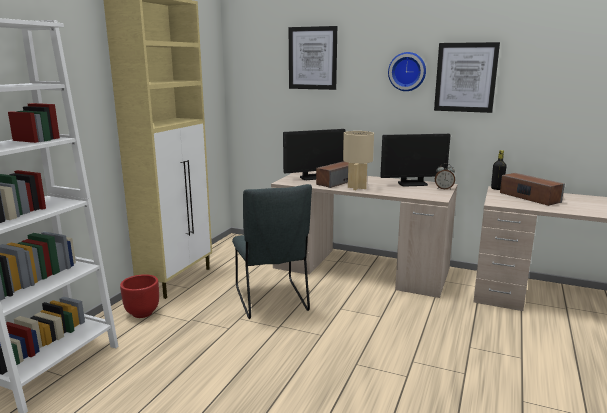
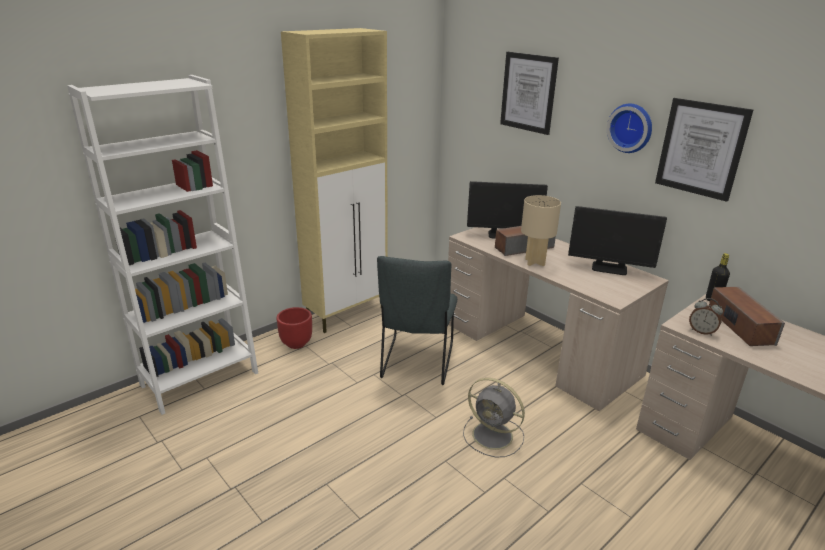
camera: 25 degrees right, 10 degrees up
alarm clock [435,163,455,190] -> alarm clock moved to [689,298,723,336]
none -> grey fan [463,378,525,458]

